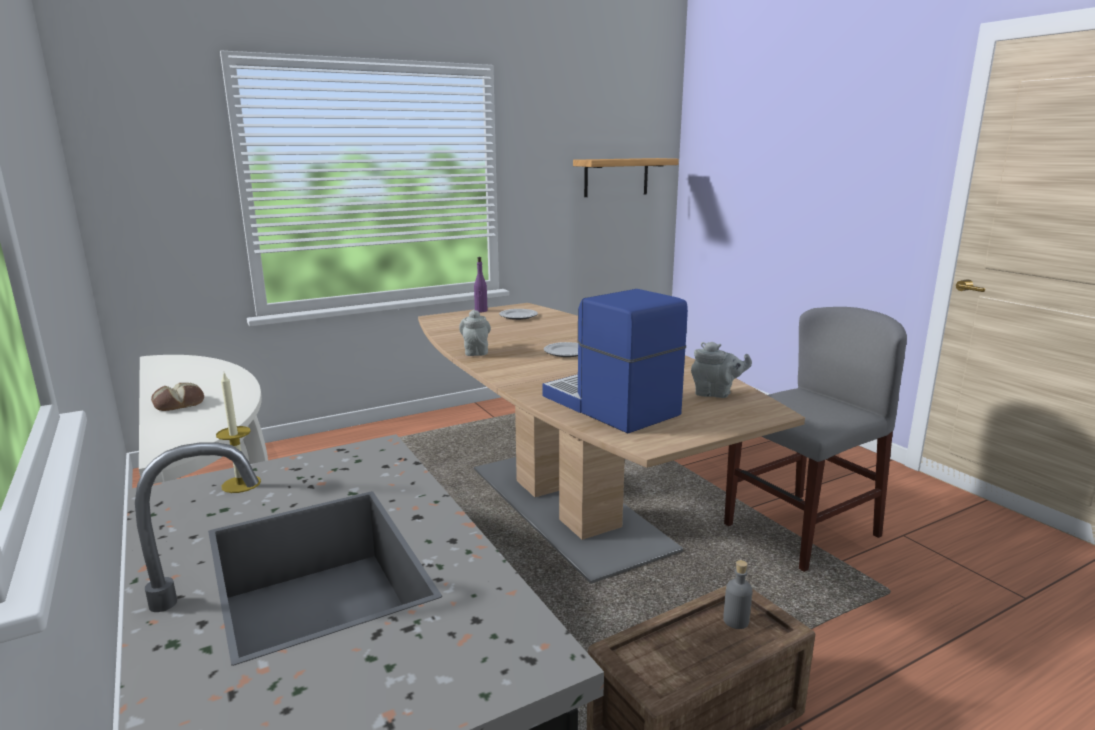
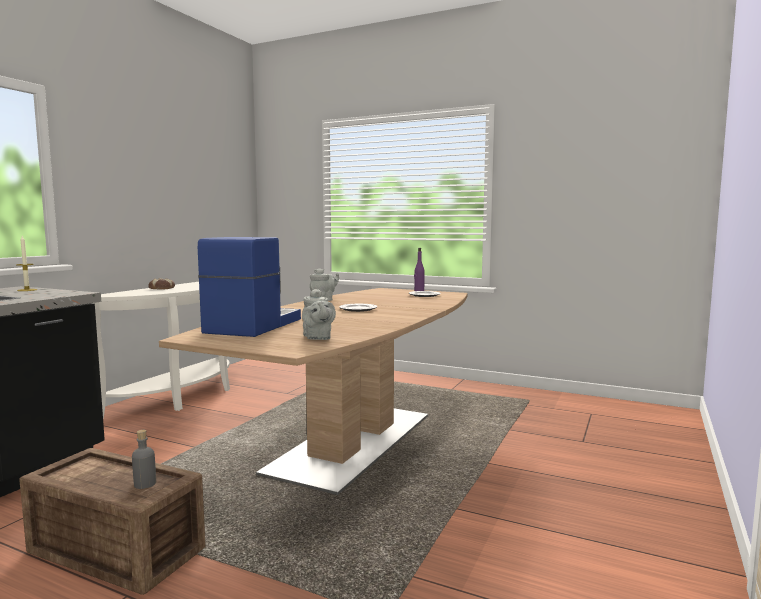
camera: 55 degrees right, 10 degrees down
shelf [573,158,679,197] -> none
grey chair [724,307,907,572] -> none

